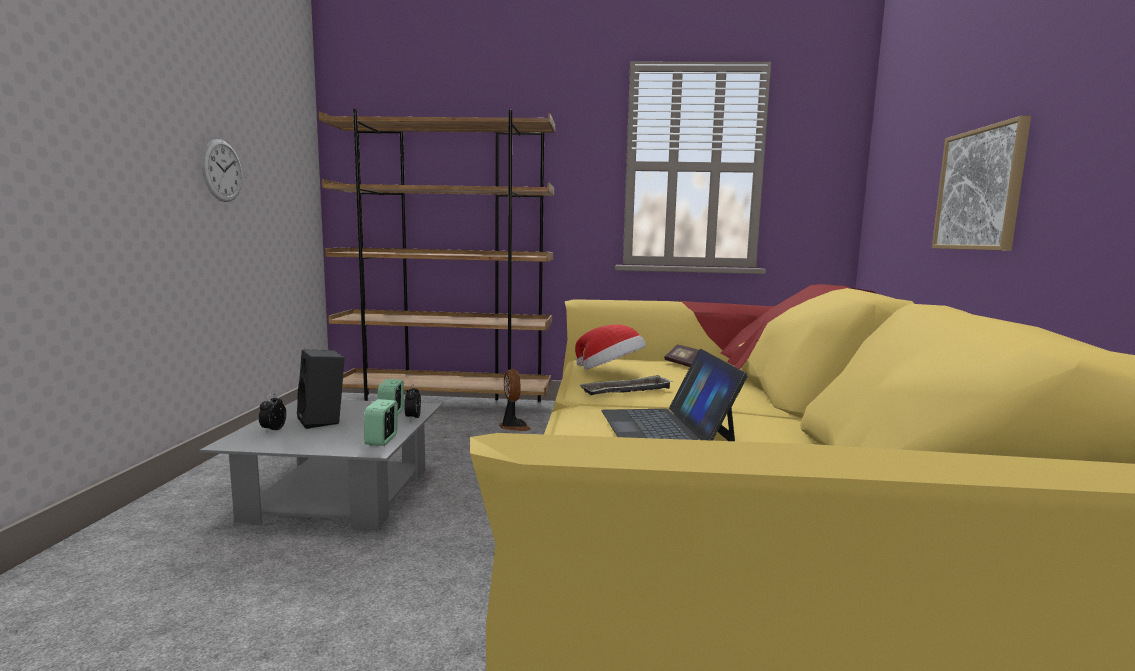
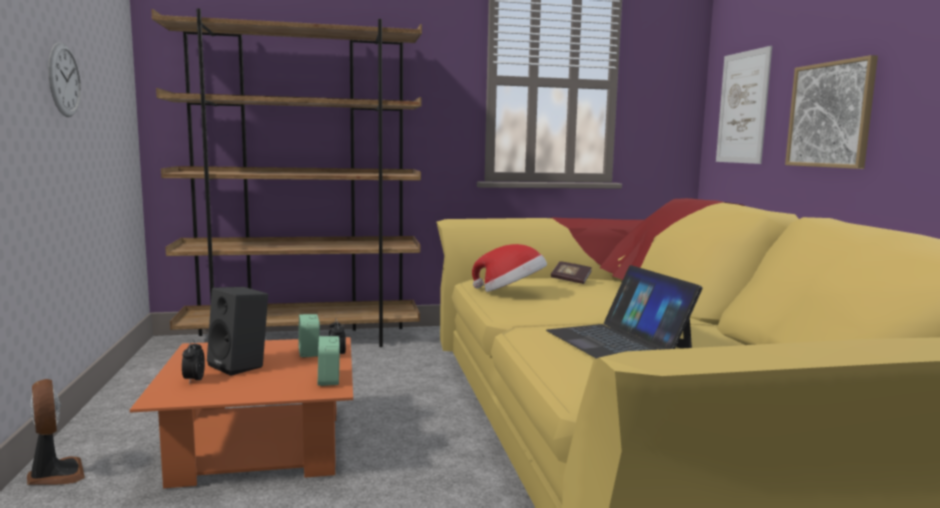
camera: 15 degrees left, 0 degrees up
grey coffee table [199,399,442,530] -> orange coffee table [130,337,353,488]
fan [499,369,531,431] -> fan moved to [27,379,85,485]
tray [578,375,673,395] -> none
none -> picture [716,46,772,164]

